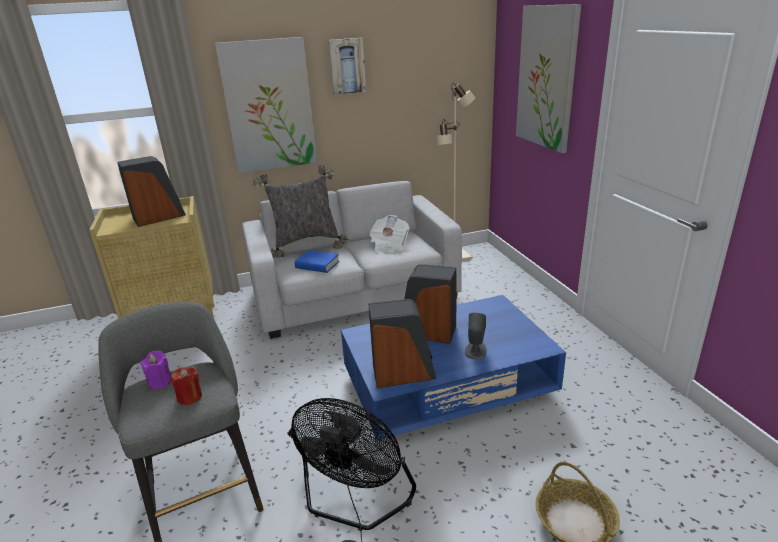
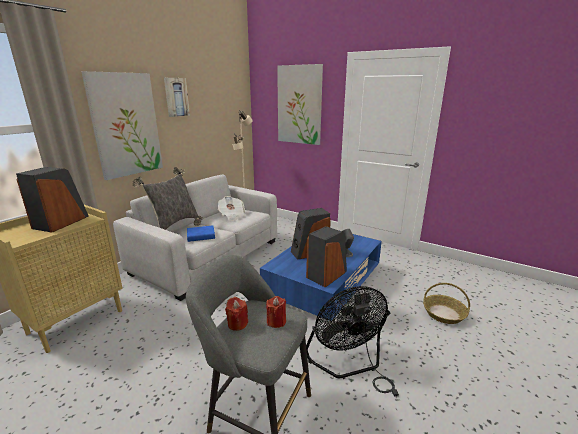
camera: 40 degrees left, 5 degrees down
purple candle [140,350,172,389] -> red candle [225,297,248,331]

